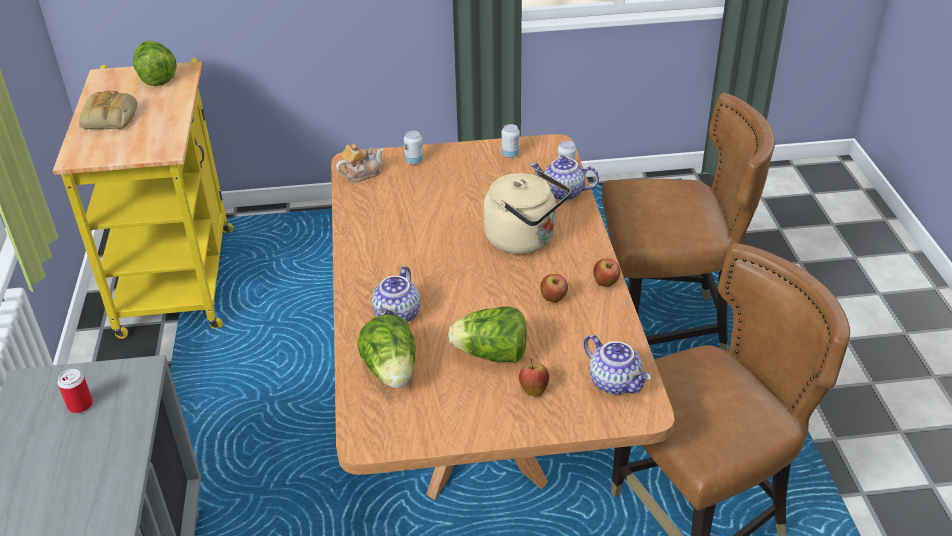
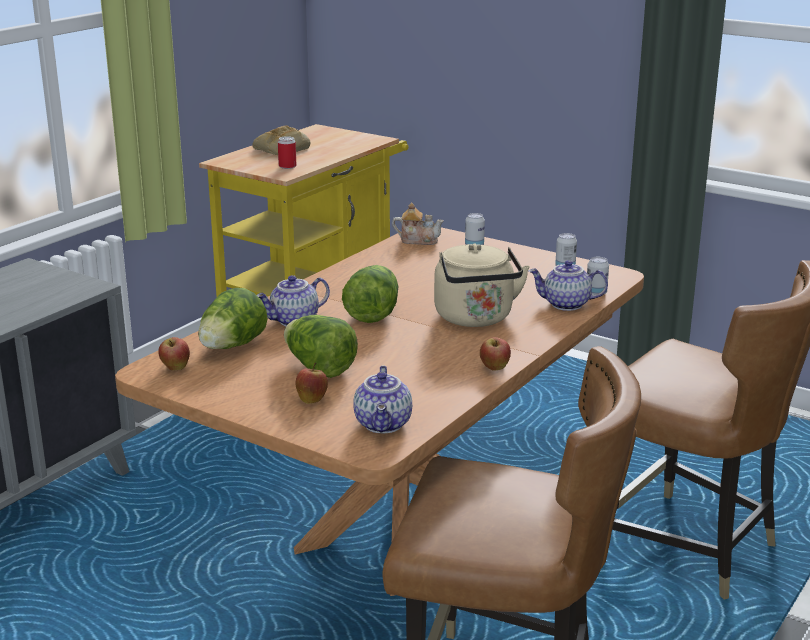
camera: 40 degrees right, 15 degrees down
can [57,369,93,413] -> can moved to [278,136,296,169]
lettuce [133,41,177,86] -> lettuce moved to [342,265,398,323]
teapot [530,157,599,201] -> teapot turned 45 degrees counterclockwise [529,260,608,311]
apple [541,274,568,303] -> apple moved to [158,337,190,371]

